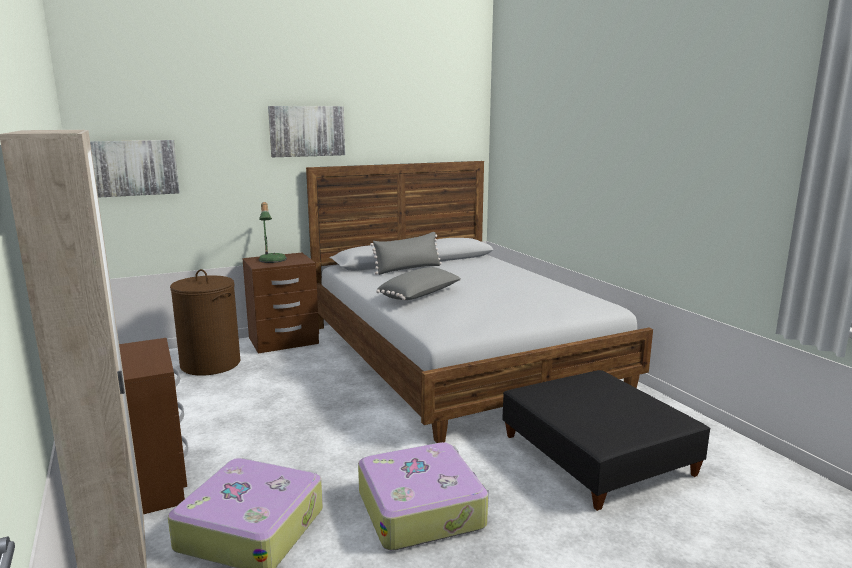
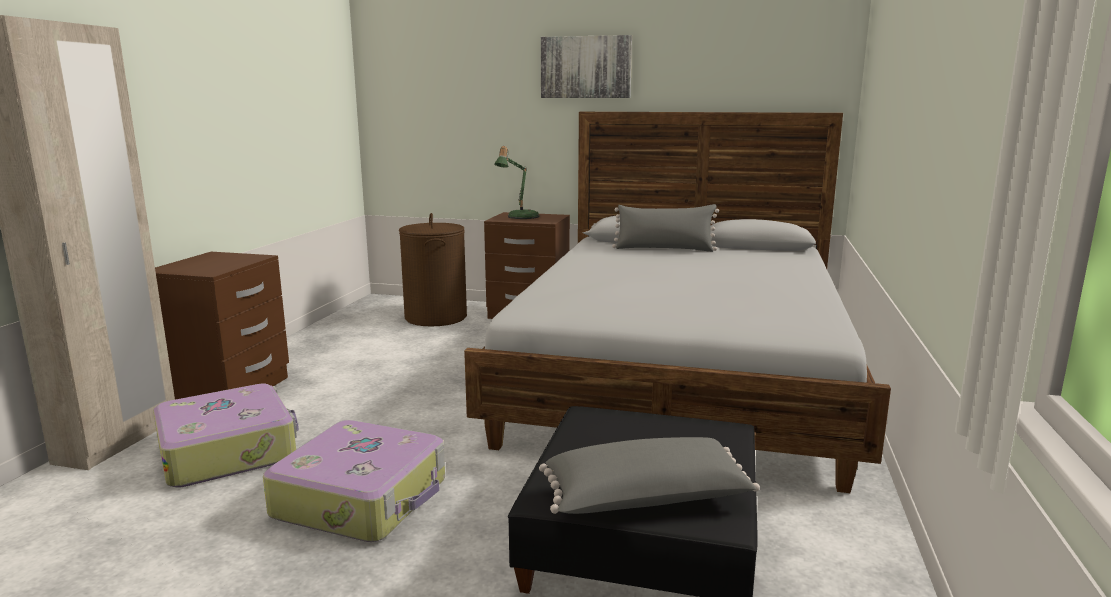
camera: 40 degrees right, 0 degrees up
picture [90,140,180,198] -> none
grey pillow [376,267,461,300] -> grey pillow moved to [539,437,760,514]

